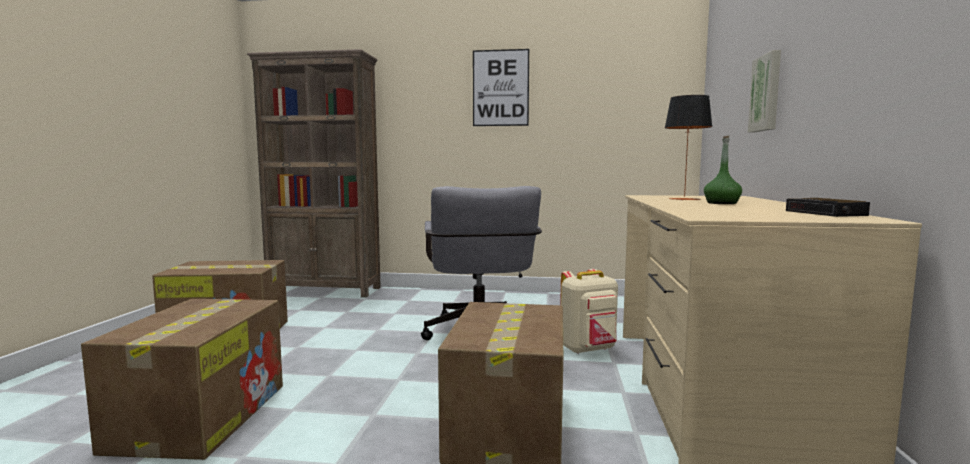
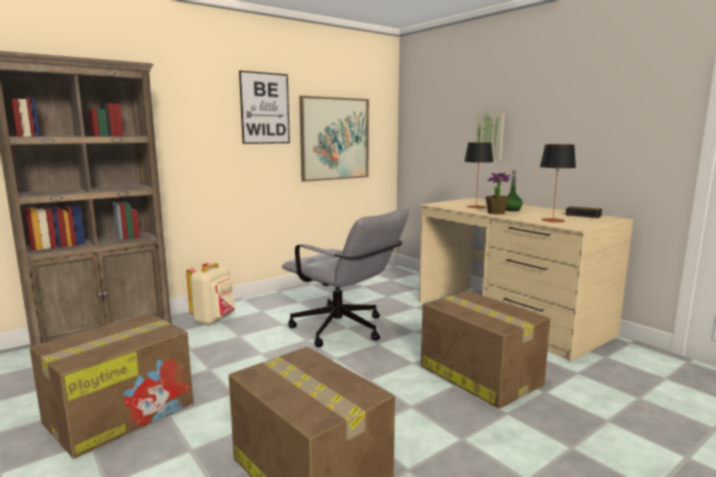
camera: 45 degrees left, 5 degrees up
beige backpack [560,269,618,354] -> beige backpack moved to [186,262,235,325]
none -> picture [299,96,369,182]
none -> potted plant [486,173,511,215]
none -> table lamp [540,144,576,222]

